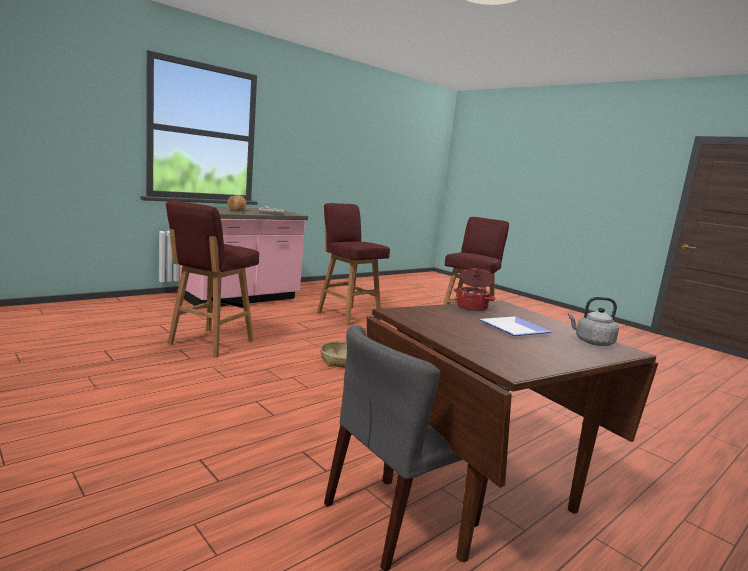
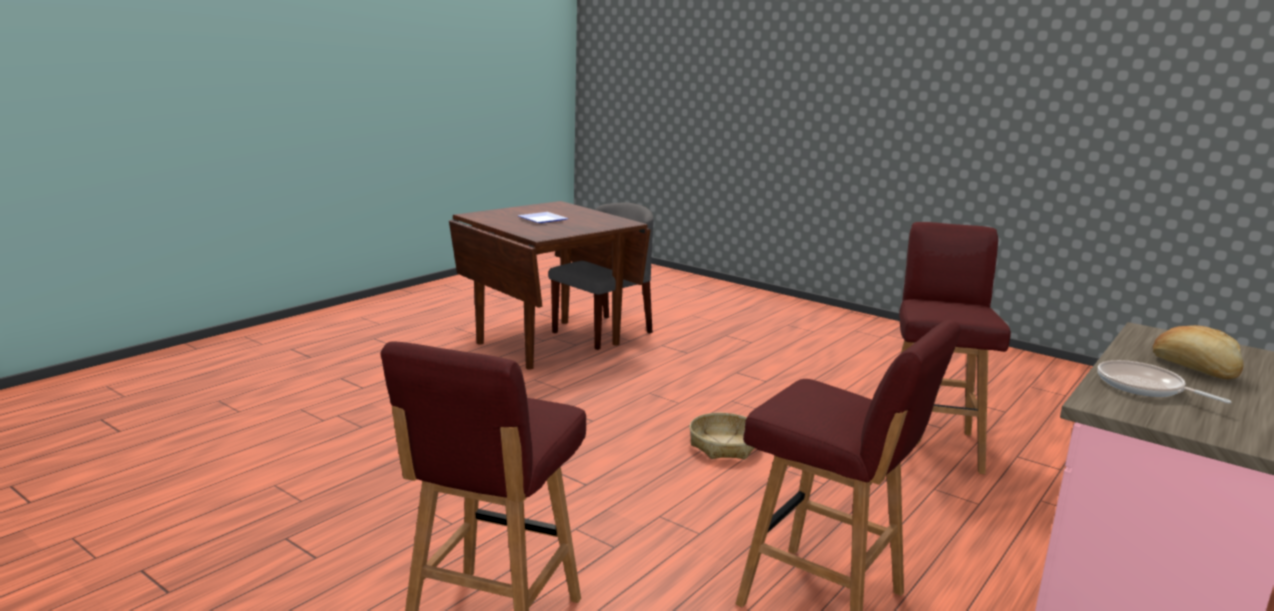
camera: 170 degrees right, 5 degrees up
cooking pot [454,268,496,311] -> none
grey kettle [567,297,619,346] -> none

